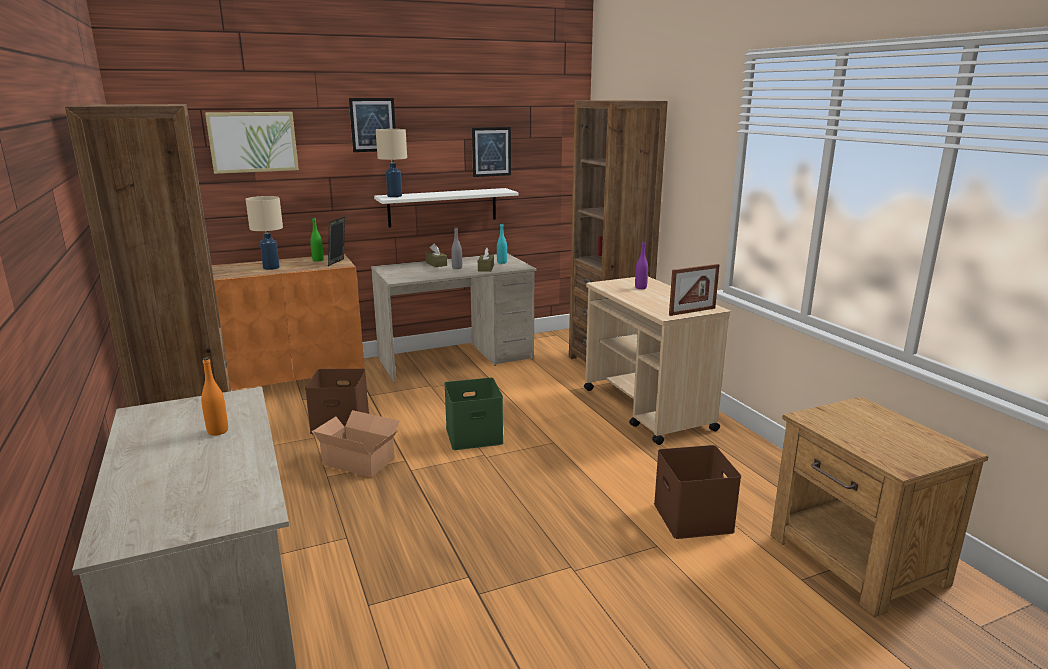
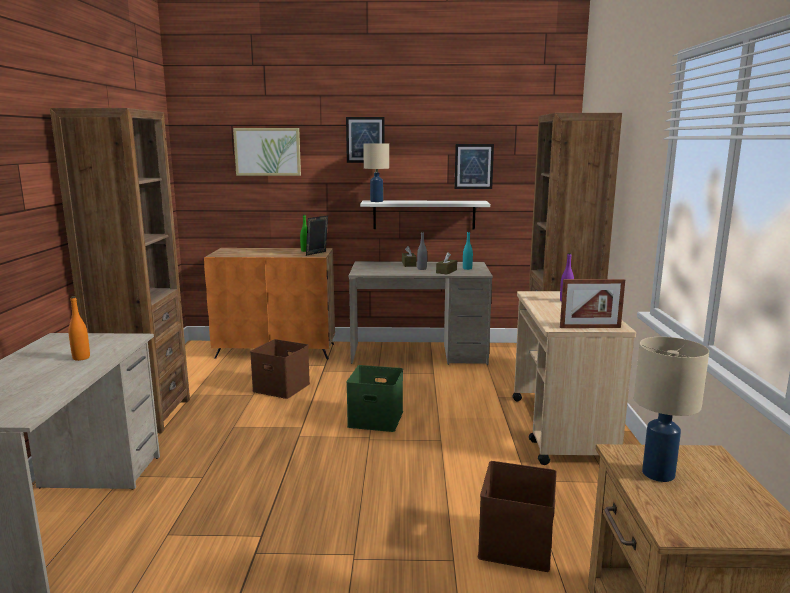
camera: 25 degrees right, 5 degrees down
beige table lamp [246,196,283,270] -> beige table lamp moved to [634,337,709,482]
cardboard box [312,410,400,478] -> none

